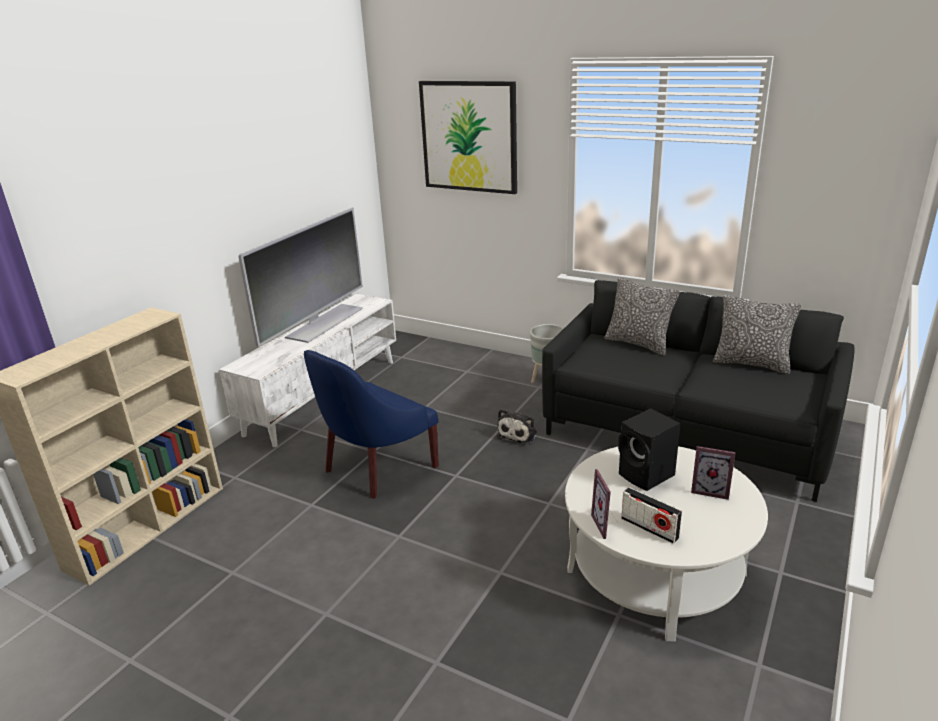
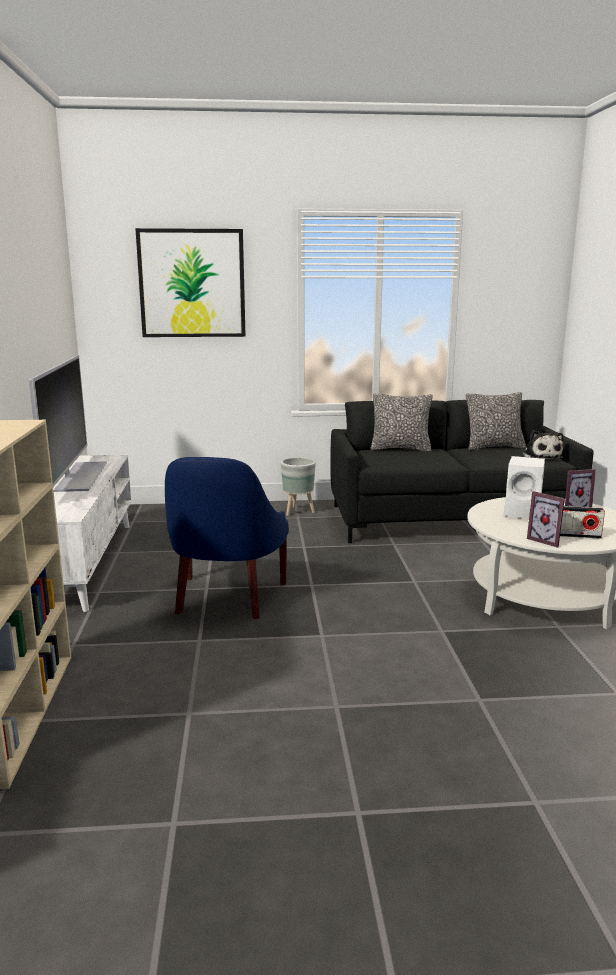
camera: 35 degrees left, 10 degrees down
plush toy [497,409,537,445] -> plush toy moved to [522,430,563,459]
black speaker [618,408,680,491] -> white speaker [504,456,545,519]

